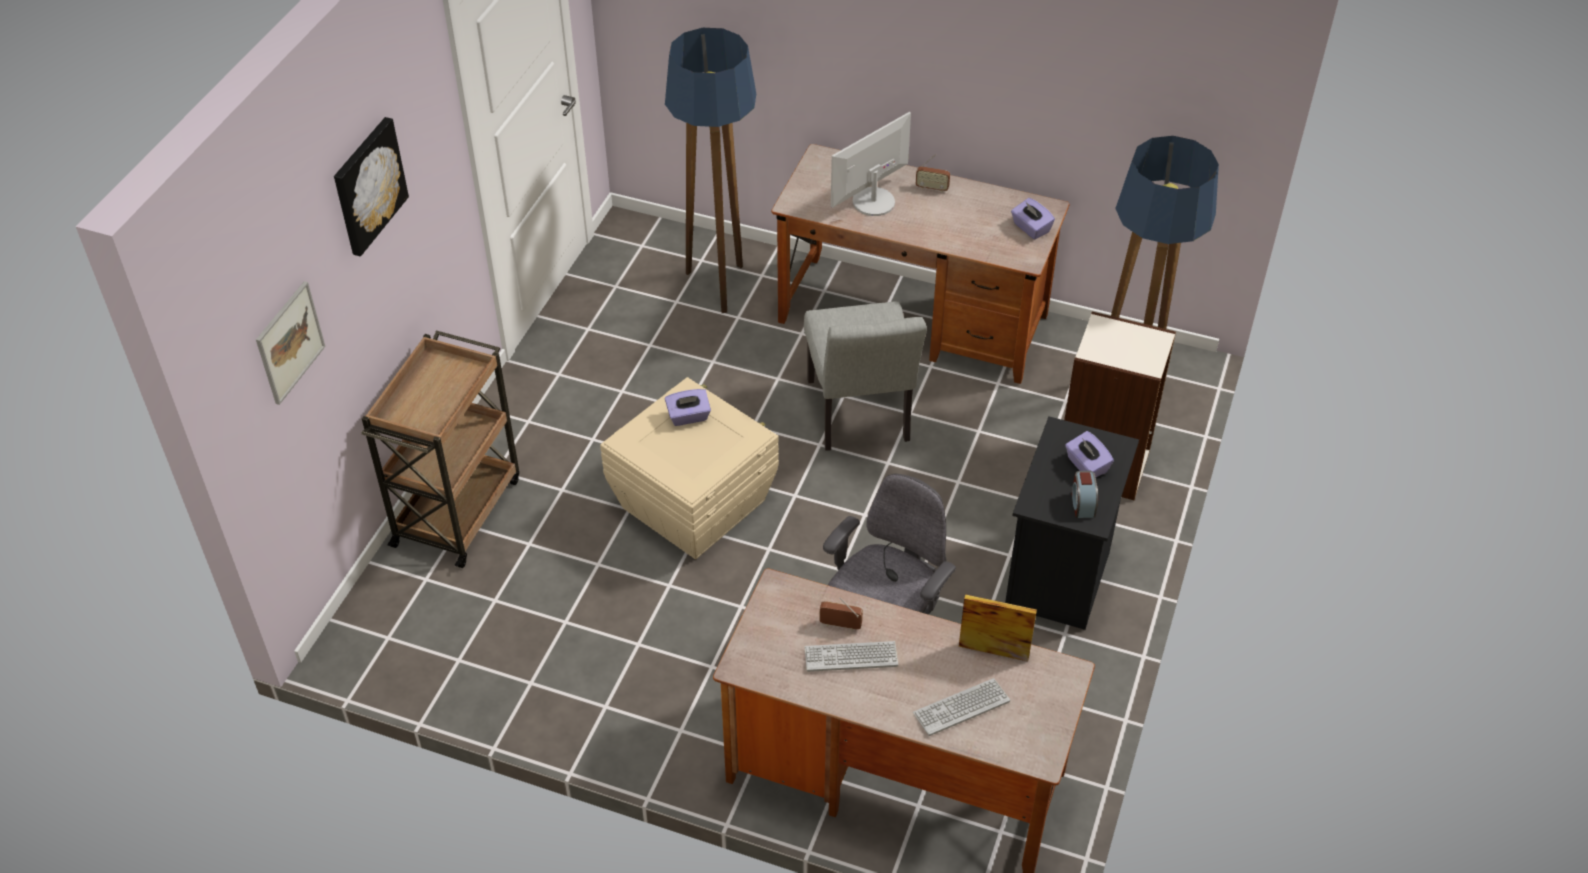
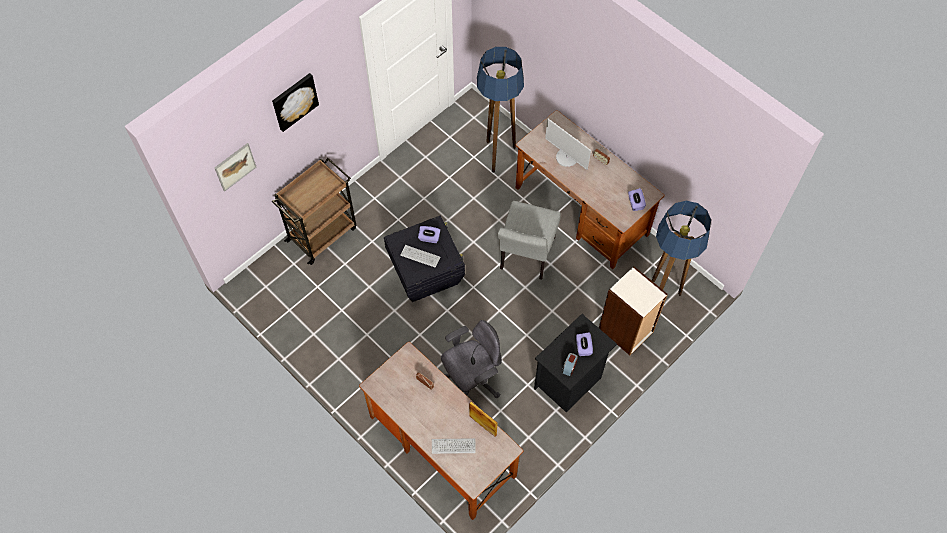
camera: 25 degrees right, 15 degrees up
beige storage box [600,377,779,559] -> black storage box [384,216,465,302]
keyboard [804,641,898,672] -> keyboard moved to [400,245,440,267]
monitor [831,112,911,216] -> monitor turned 120 degrees counterclockwise [545,118,591,170]

